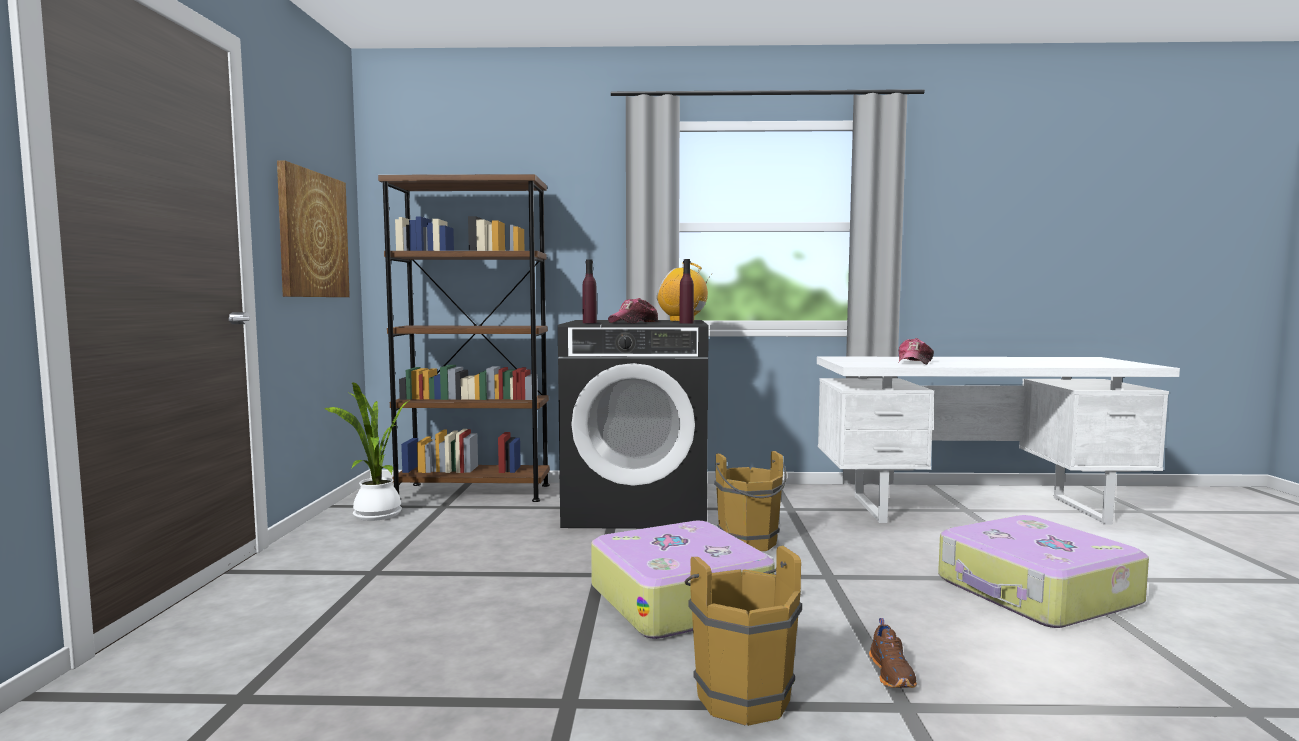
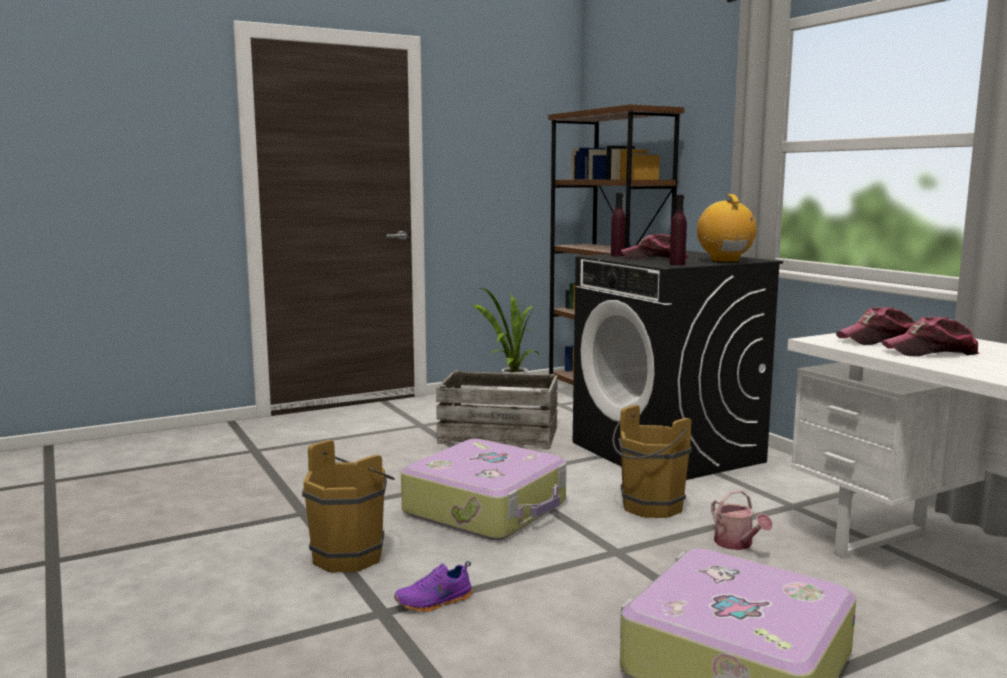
camera: 60 degrees right, 5 degrees up
picture [277,160,350,297] -> none
brown shoe [869,618,917,688] -> purple shoe [394,561,473,612]
none -> crate [436,370,558,450]
none -> watering can [711,490,772,550]
none -> cap [836,307,915,345]

